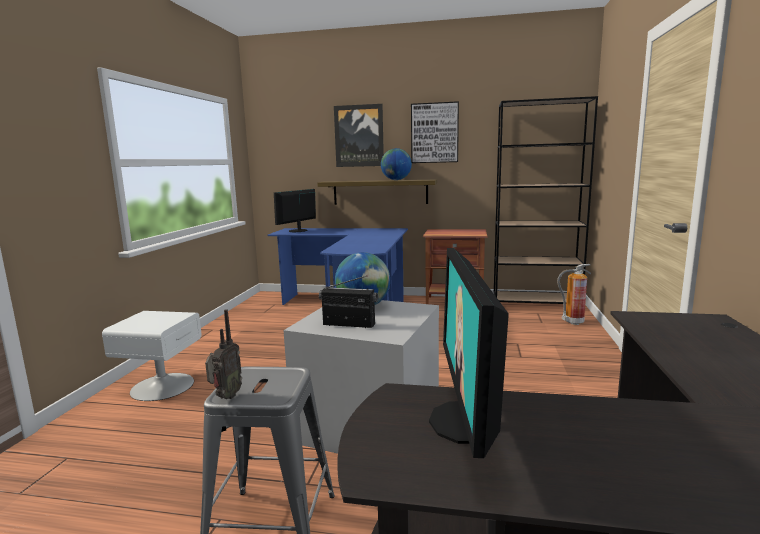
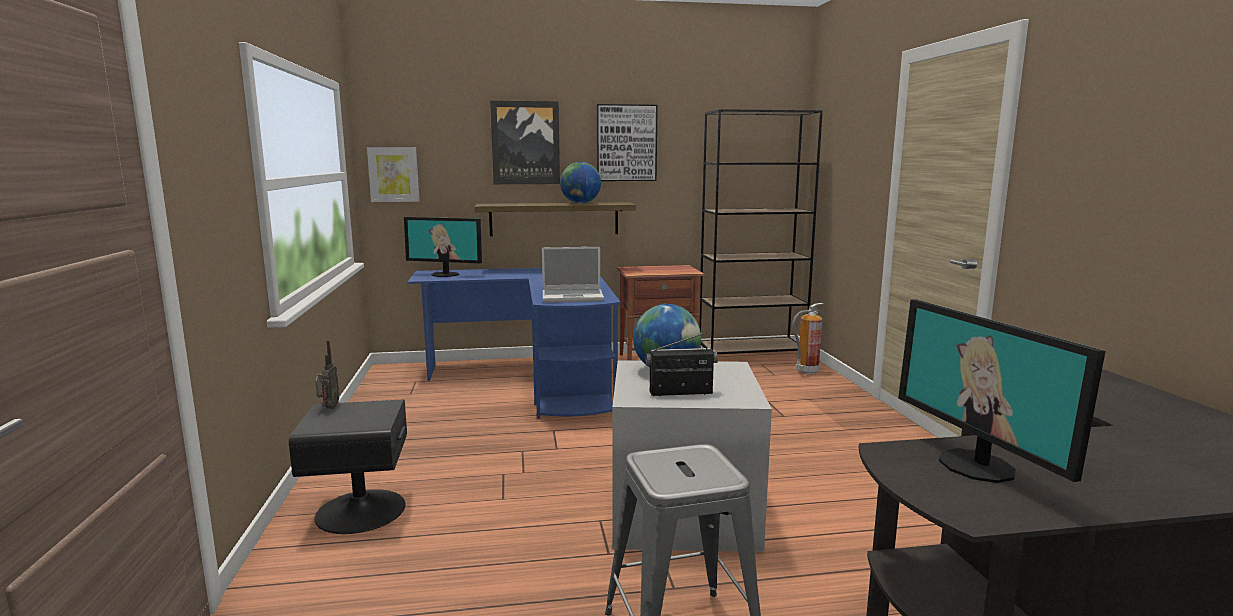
camera: 20 degrees left, 0 degrees up
white nightstand [102,311,202,401] -> black nightstand [289,399,407,534]
radio [205,309,242,399] -> radio moved to [315,340,339,409]
monitor [274,189,316,232] -> monitor turned 90 degrees counterclockwise [404,217,482,277]
none -> picture [367,147,420,202]
none -> laptop [542,247,604,303]

